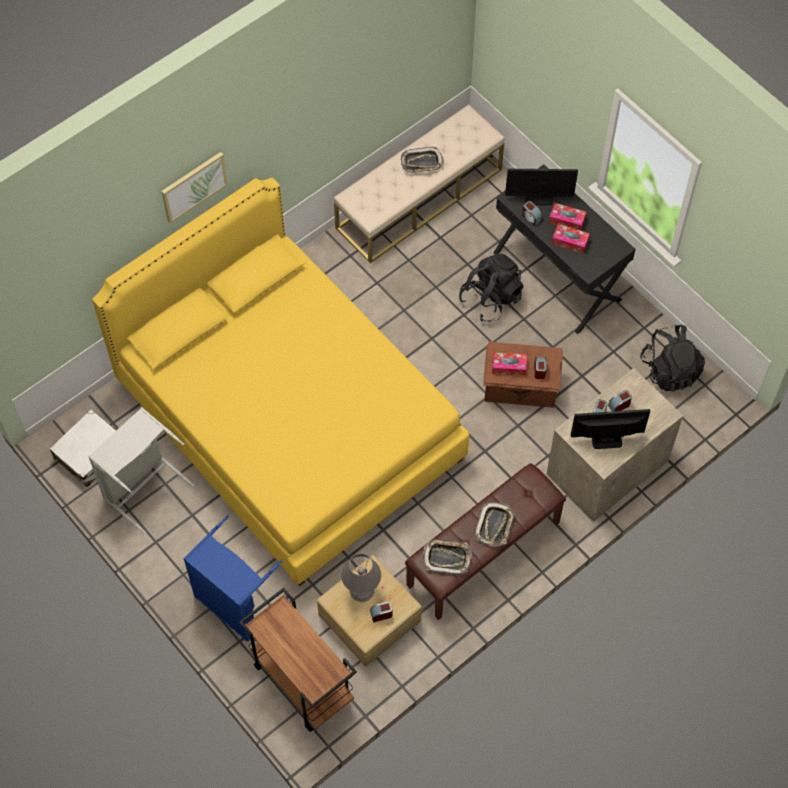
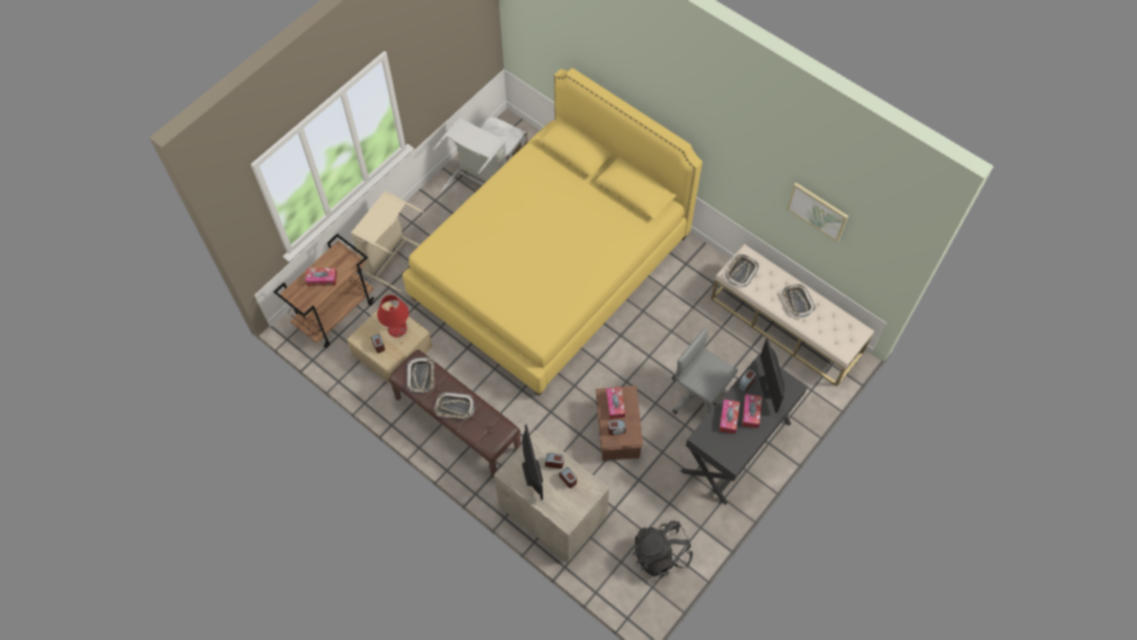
camera: 80 degrees right, 0 degrees up
picture [162,152,228,223] -> picture moved to [787,183,848,242]
blue laundry basket [183,515,288,642] -> beige laundry basket [351,191,424,292]
grey table lamp [341,553,381,602] -> red table lamp [377,295,409,338]
black backpack [459,254,523,322] -> grey office chair [672,327,738,414]
none -> tissue box [305,268,337,286]
none -> tray [725,254,759,287]

